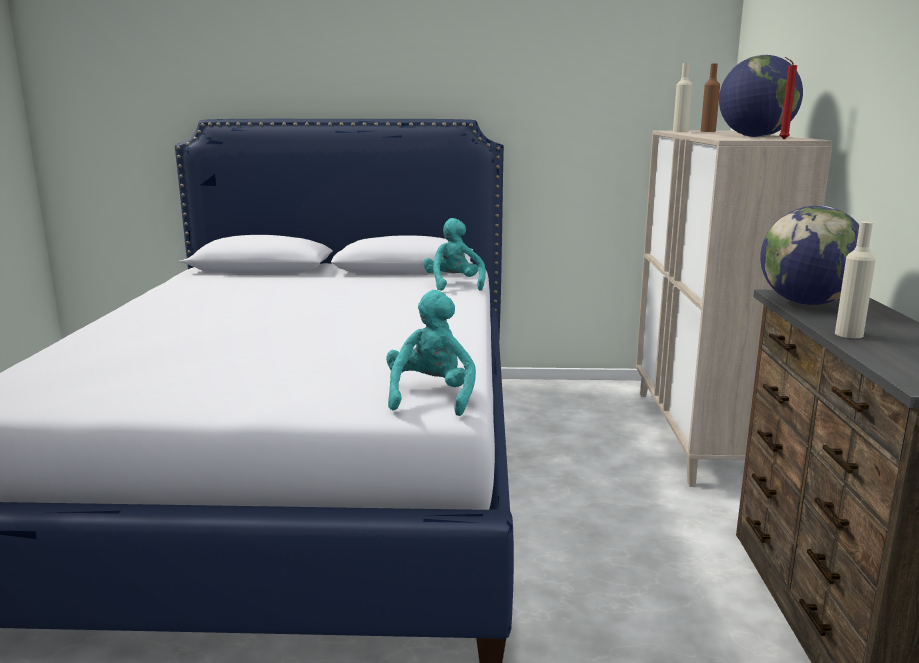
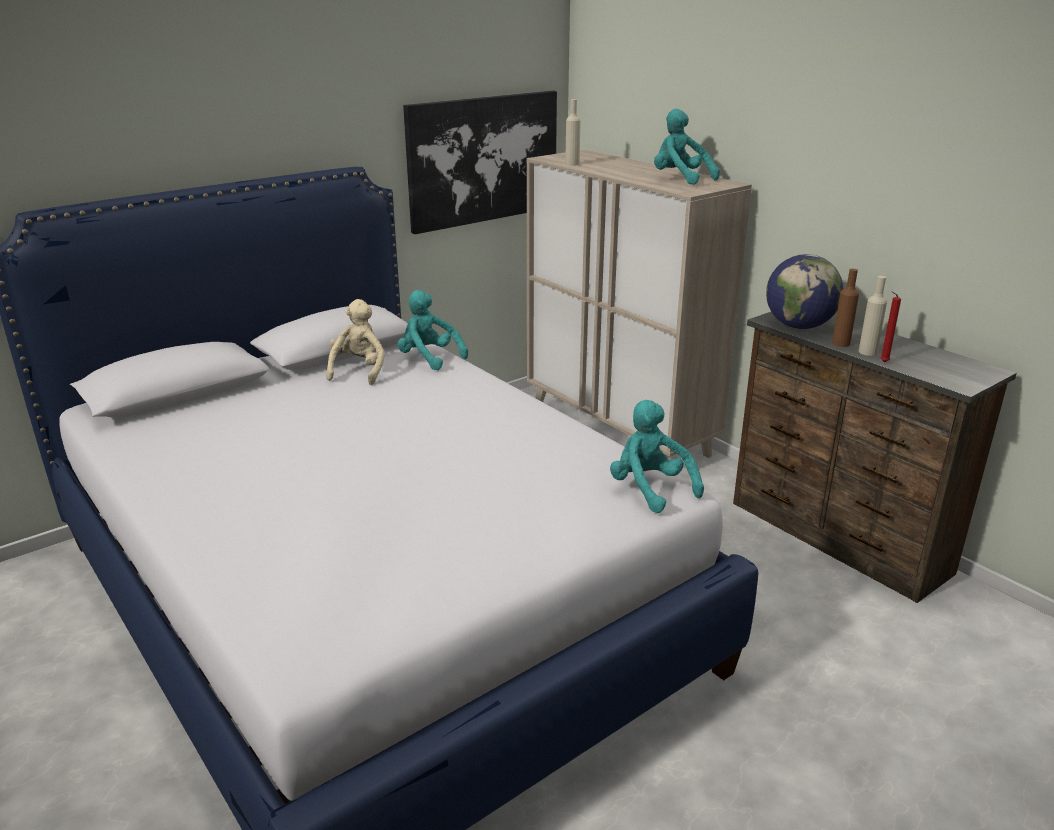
camera: 40 degrees left, 10 degrees up
brown bottle [701,64,720,132] -> brown bottle moved to [832,269,859,347]
globe [719,55,803,137] -> turquoise plush toy [654,109,720,185]
red candle [779,57,797,139] -> red candle moved to [881,292,901,362]
none -> beige plush toy [326,299,385,385]
none -> picture [403,91,557,234]

